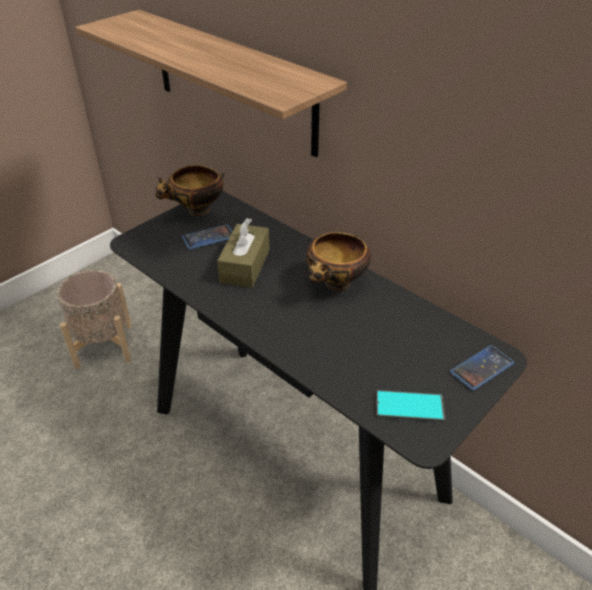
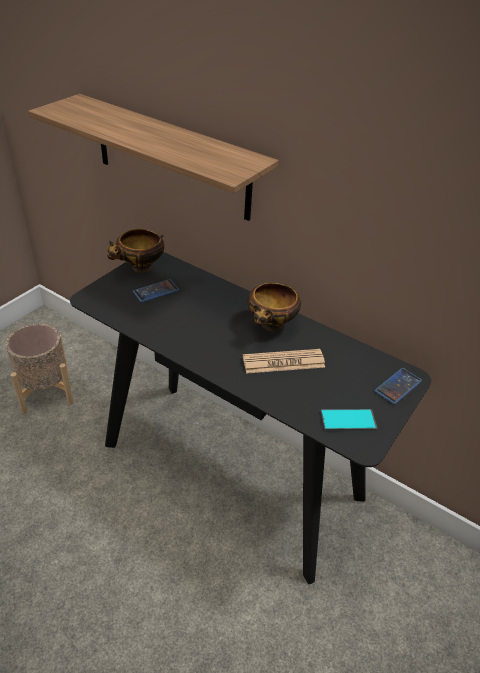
camera: 10 degrees left, 0 degrees up
brown tissue box [217,218,269,288] -> none
none -> newspaper [243,349,325,374]

